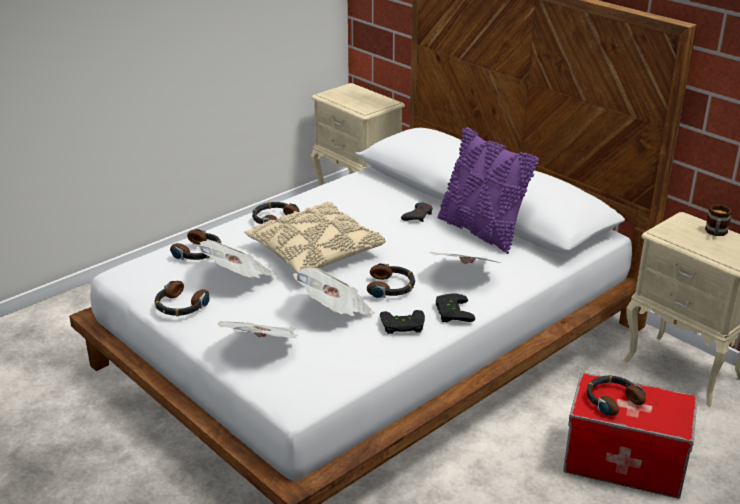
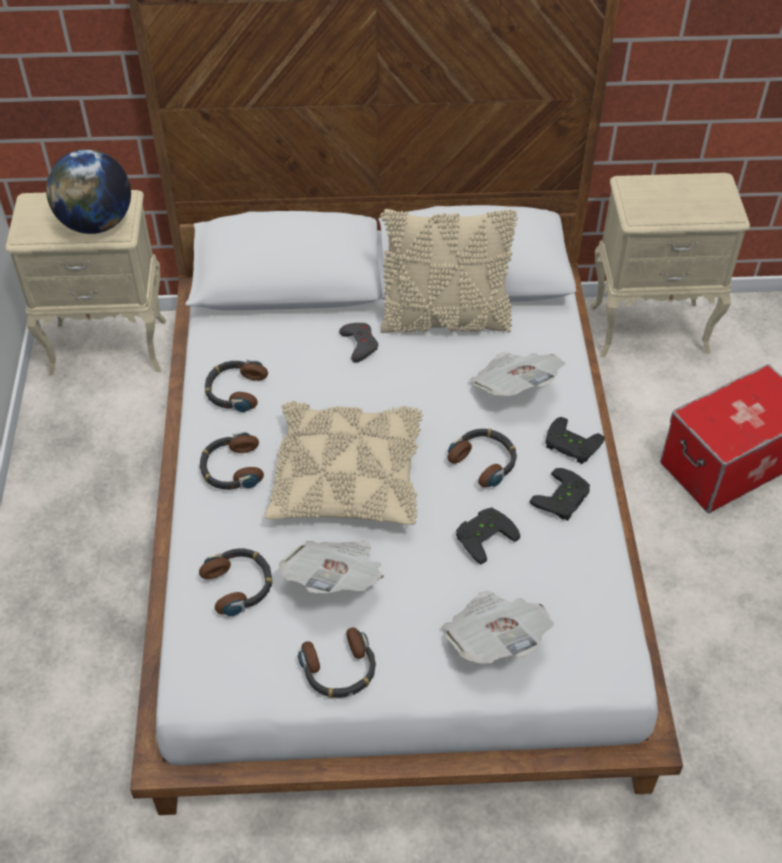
camera: 50 degrees left, 20 degrees up
newspaper [293,267,375,316] -> black game controller [456,507,520,564]
purple pillow [437,127,539,254] -> beige pillow [380,209,518,334]
headphones [586,375,646,416] -> headphones moved to [205,360,268,412]
mug [705,205,732,236] -> none
none -> globe [46,149,131,234]

